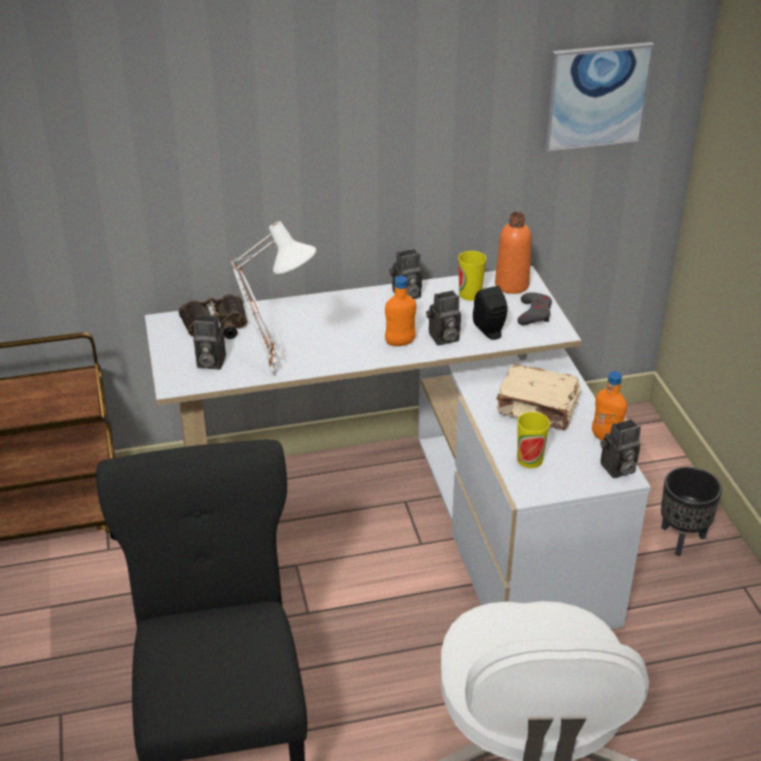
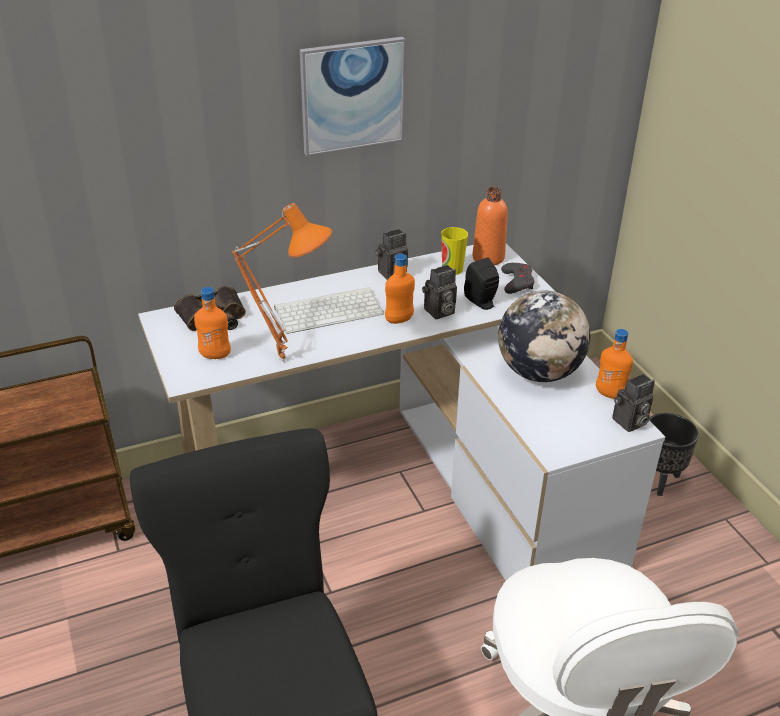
camera: 10 degrees left, 0 degrees up
camera [193,315,226,369] -> orange bottle [194,287,231,359]
white table lamp [230,221,316,376] -> orange table lamp [232,203,332,363]
beige book [496,364,581,430] -> globe [498,291,590,382]
cup [517,412,550,468] -> none
picture [543,42,655,152] -> picture moved to [300,37,405,156]
none -> keyboard [274,287,384,334]

